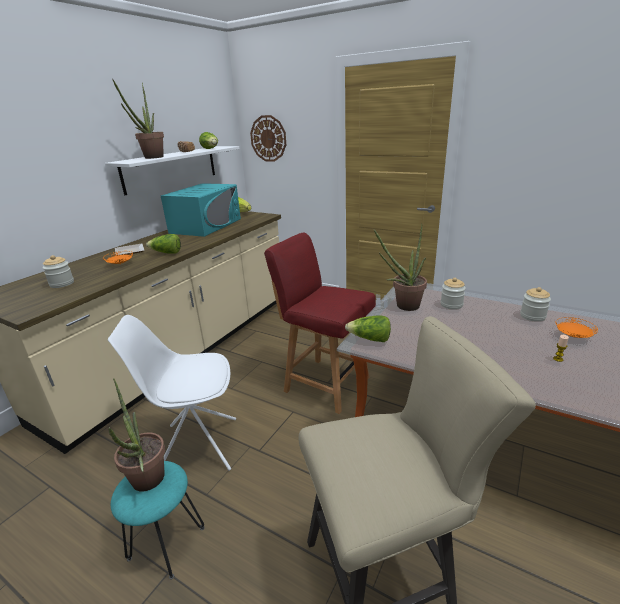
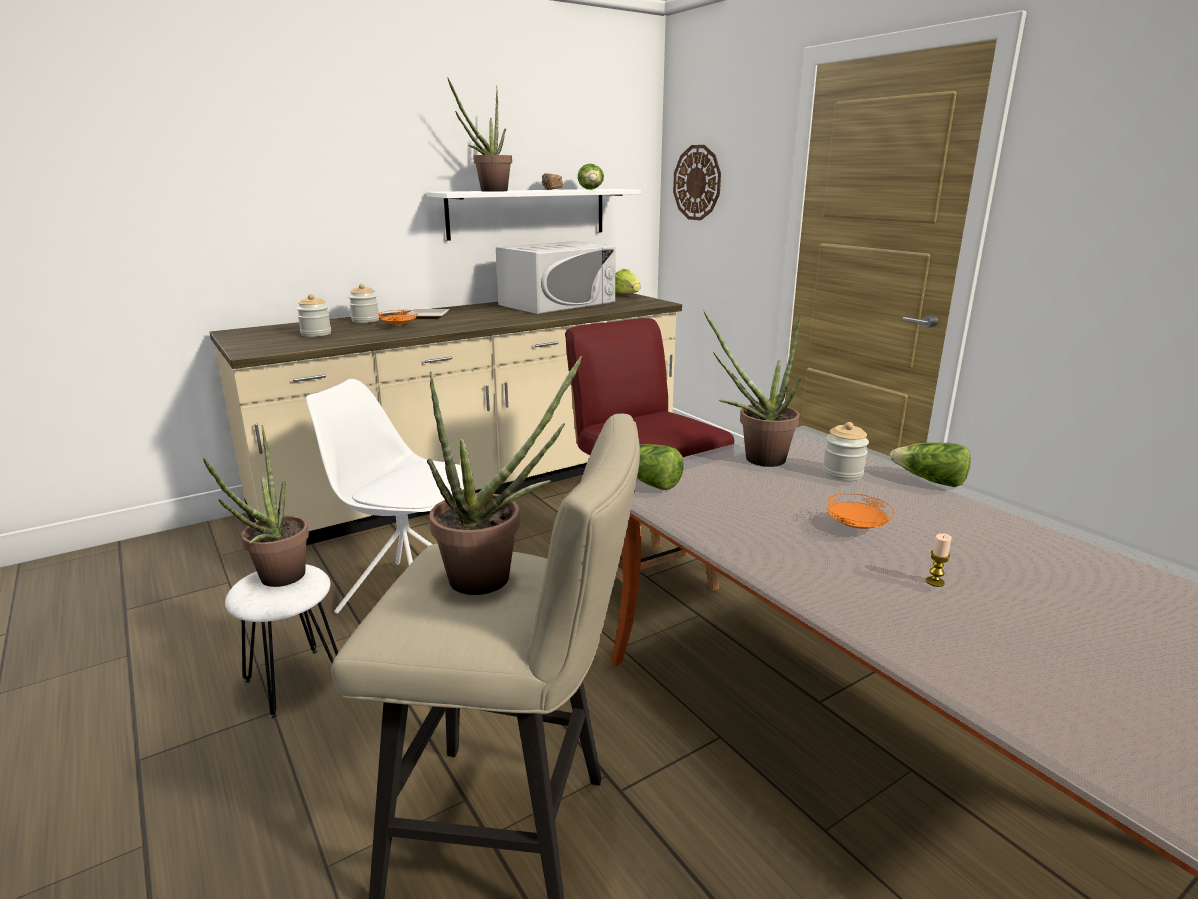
camera: 25 degrees right, 5 degrees down
turquoise stool [111,461,205,579] -> white stool [225,564,338,719]
lettuce [146,234,181,254] -> lettuce moved to [890,443,971,487]
turquoise microwave [161,183,241,237] -> white microwave [496,241,616,314]
jar [520,287,551,322] -> jar moved to [349,284,379,323]
orange plate [556,317,598,338] -> orange plate moved to [825,493,895,529]
none -> potted plant [427,356,582,595]

